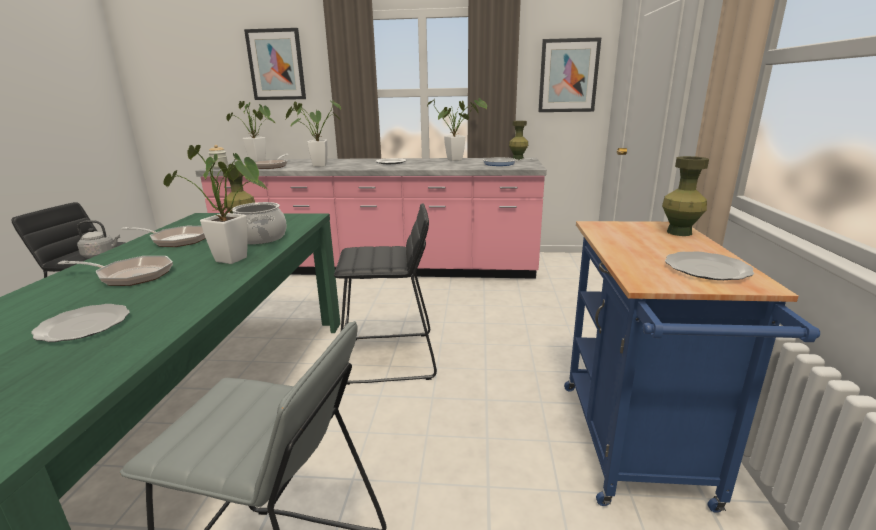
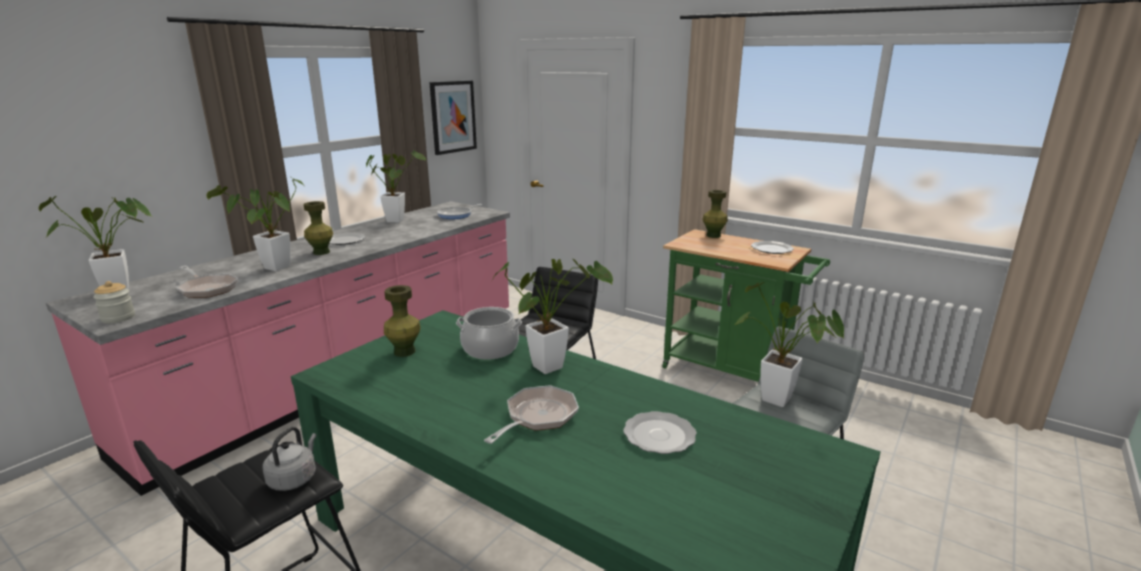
camera: 60 degrees left, 0 degrees up
frying pan [122,226,206,247] -> none
picture [244,28,306,100] -> none
green vase [509,121,528,160] -> green vase moved to [304,201,333,255]
blue cart [564,221,820,513] -> green cart [663,229,830,382]
none -> potted plant [734,282,844,407]

